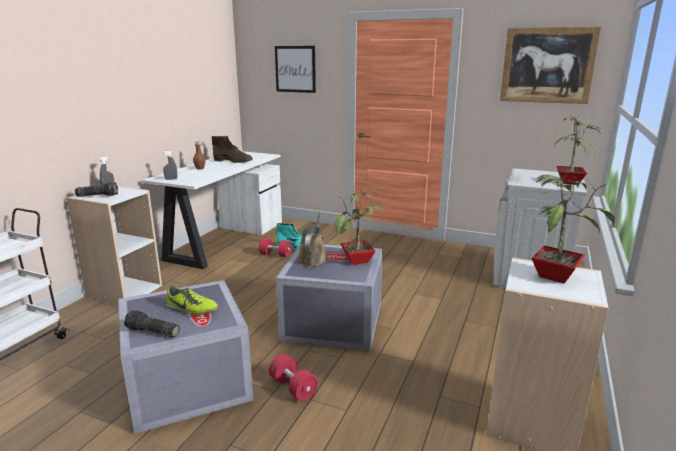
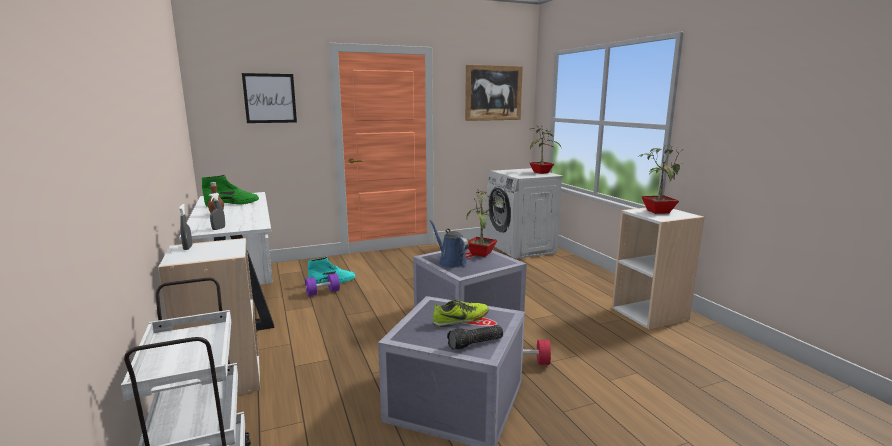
camera: 45 degrees left, 5 degrees down
flashlight [75,182,118,197] -> none
brown boot [212,136,253,163] -> green boot [202,175,259,207]
red dumbbell [259,238,291,257] -> purple dumbbell [305,274,340,296]
brown watering can [297,210,328,267] -> blue watering can [430,220,469,268]

